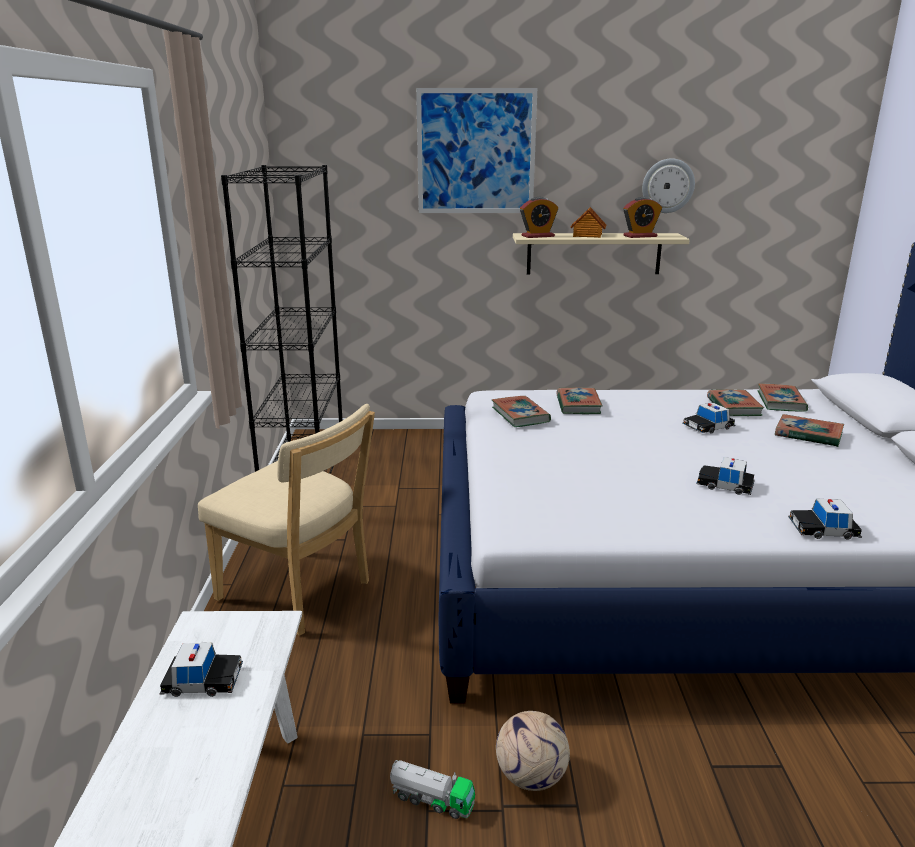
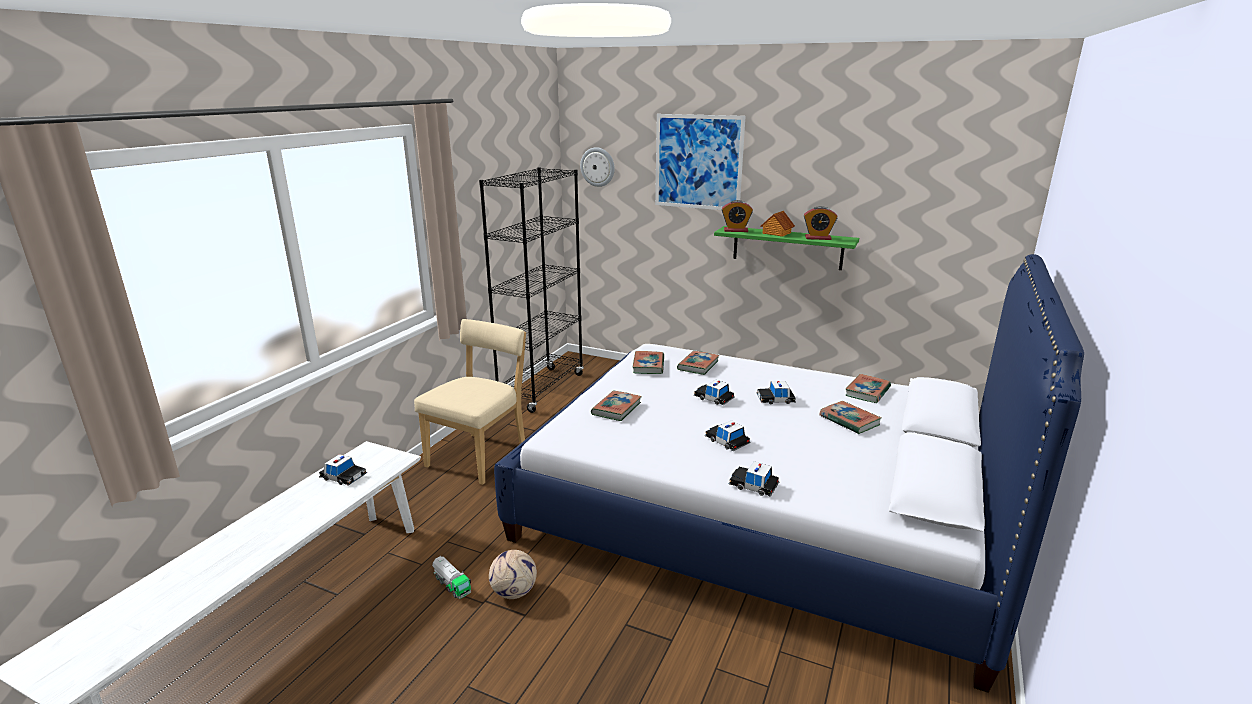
camera: 25 degrees right, 0 degrees up
beige chair [198,404,375,636] -> beige chair turned 120 degrees counterclockwise [414,319,526,485]
beige shelf [513,233,690,274] -> green shelf [714,226,859,270]
wall clock [642,158,695,213] -> wall clock moved to [580,147,615,187]
book [707,389,764,416] -> book moved to [591,391,642,421]
none -> toy car [694,380,735,405]

